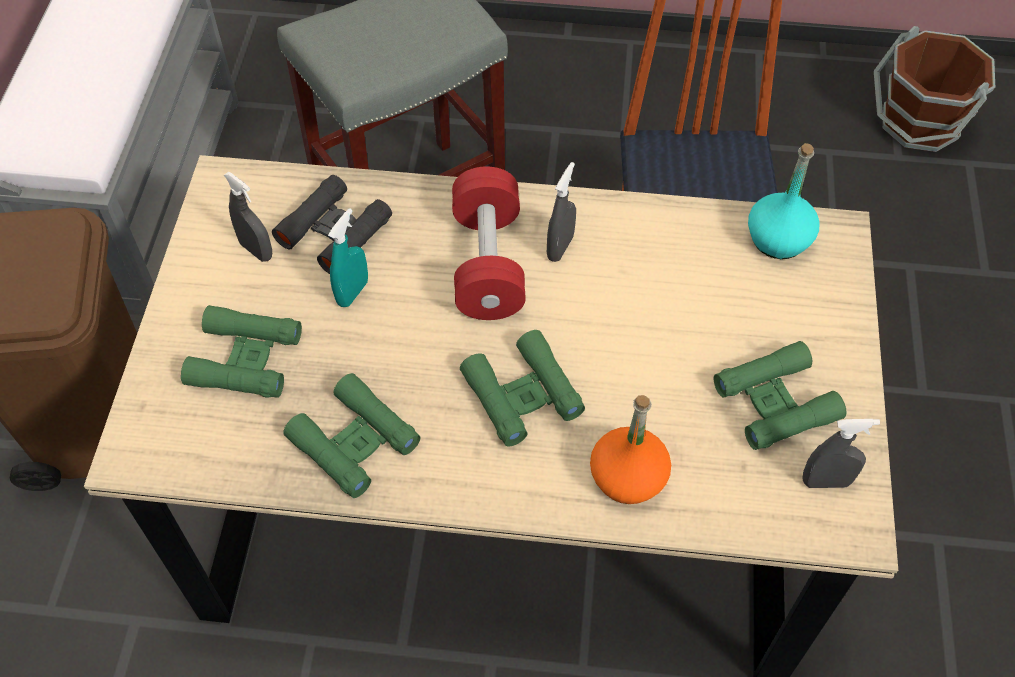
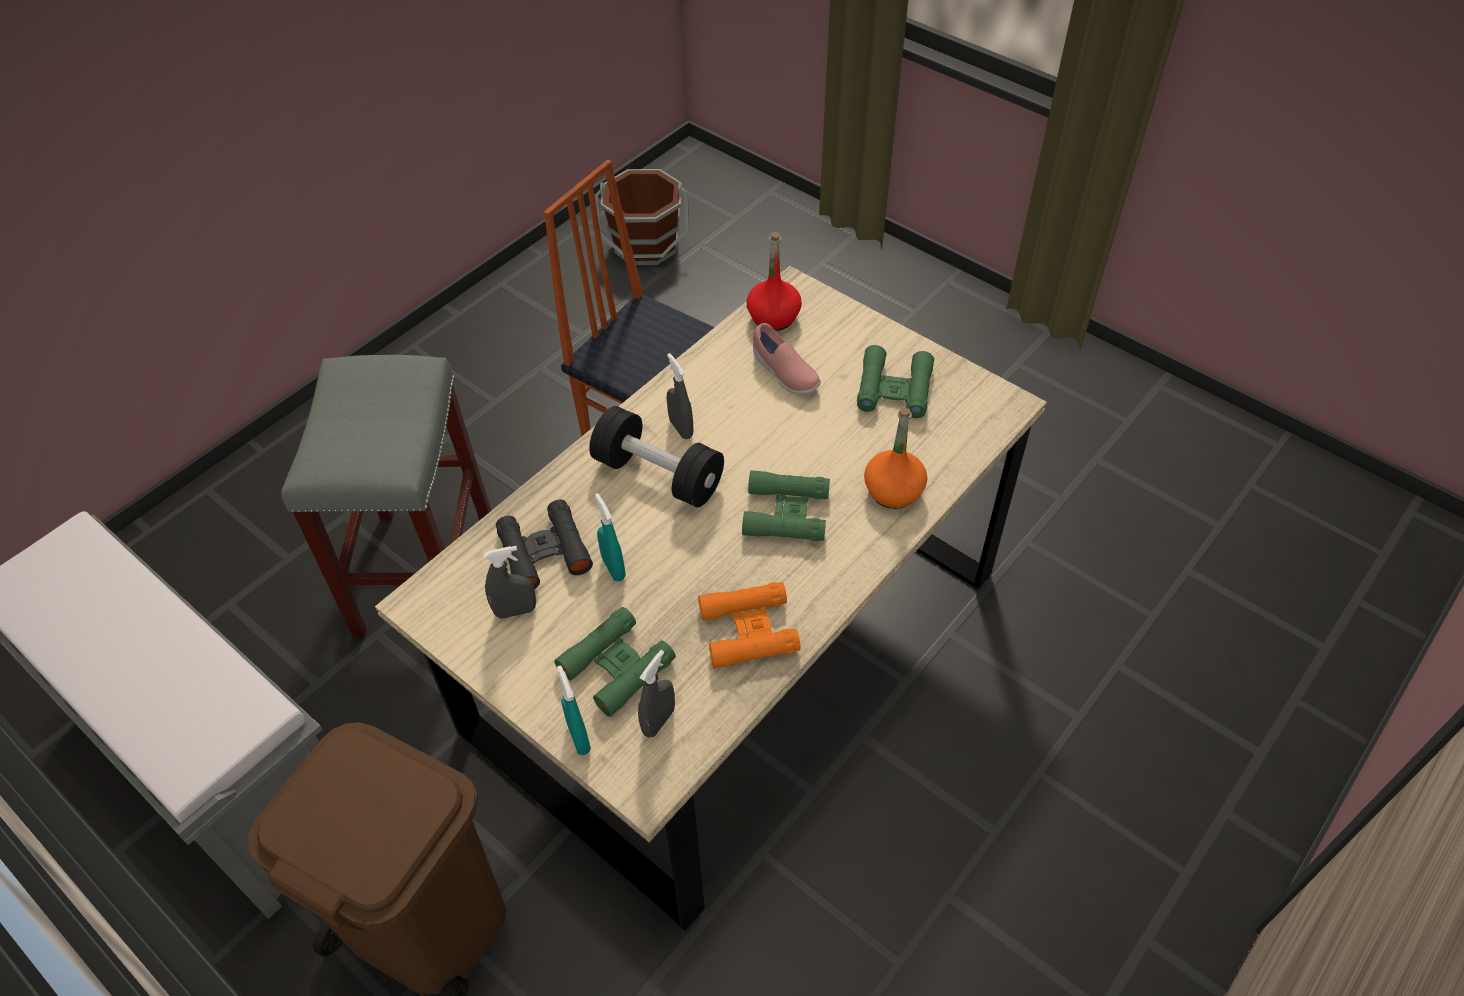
camera: 55 degrees left, 5 degrees down
green binoculars [283,373,420,498] -> orange binoculars [698,582,801,669]
red dumbbell [452,166,526,320] -> black dumbbell [589,406,724,507]
turquoise bottle [748,143,819,259] -> red bottle [747,232,802,331]
grey spray bottle [802,419,880,488] -> grey spray bottle moved to [638,650,675,737]
none -> turquoise spray bottle [557,665,591,755]
none -> pink shoe [753,323,821,395]

